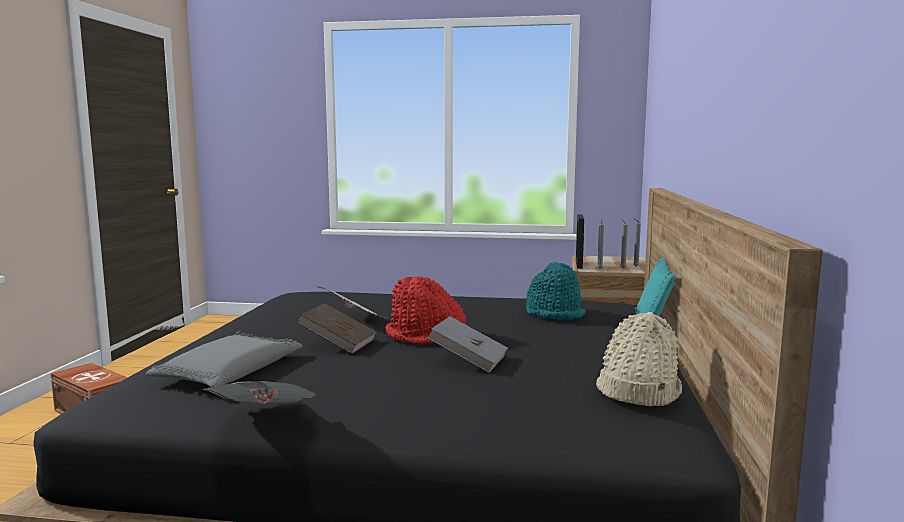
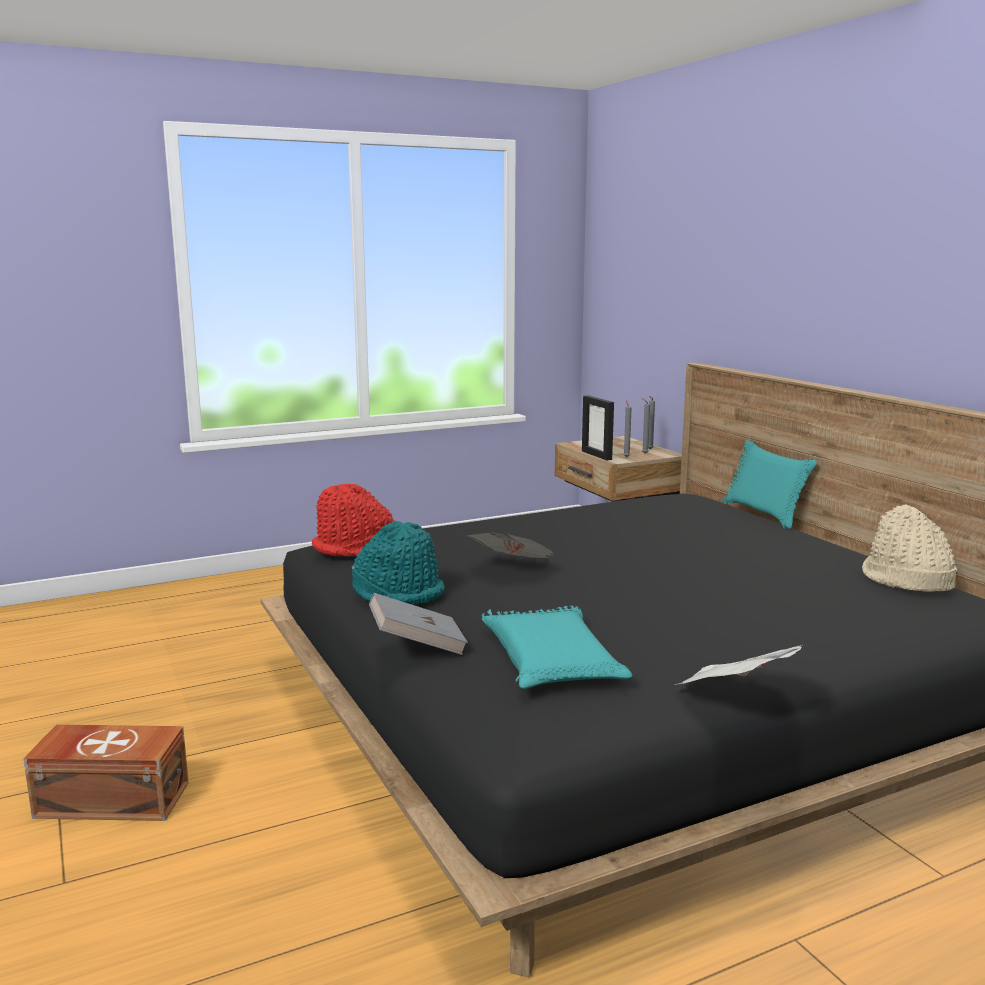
camera: 35 degrees left, 5 degrees up
grey pillow [146,330,303,387] -> turquoise pillow [482,605,633,689]
brown book [297,304,377,354] -> none
red hat [385,277,466,344] -> red hat moved to [312,484,395,557]
grey book [428,316,508,373] -> grey book moved to [369,593,468,655]
turquoise hat [526,262,586,320] -> turquoise hat moved to [352,521,445,604]

